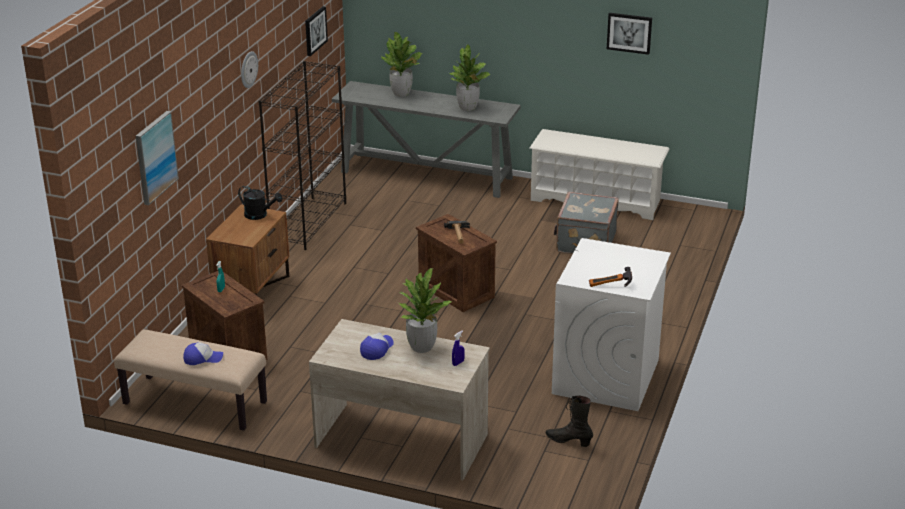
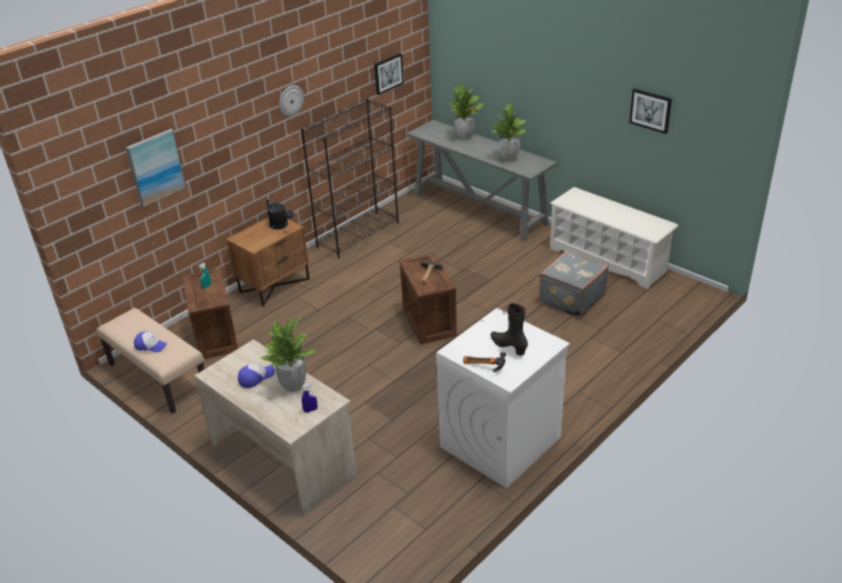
camera: 25 degrees right, 5 degrees up
black boot [545,395,593,447] -> black boot moved to [491,303,528,356]

